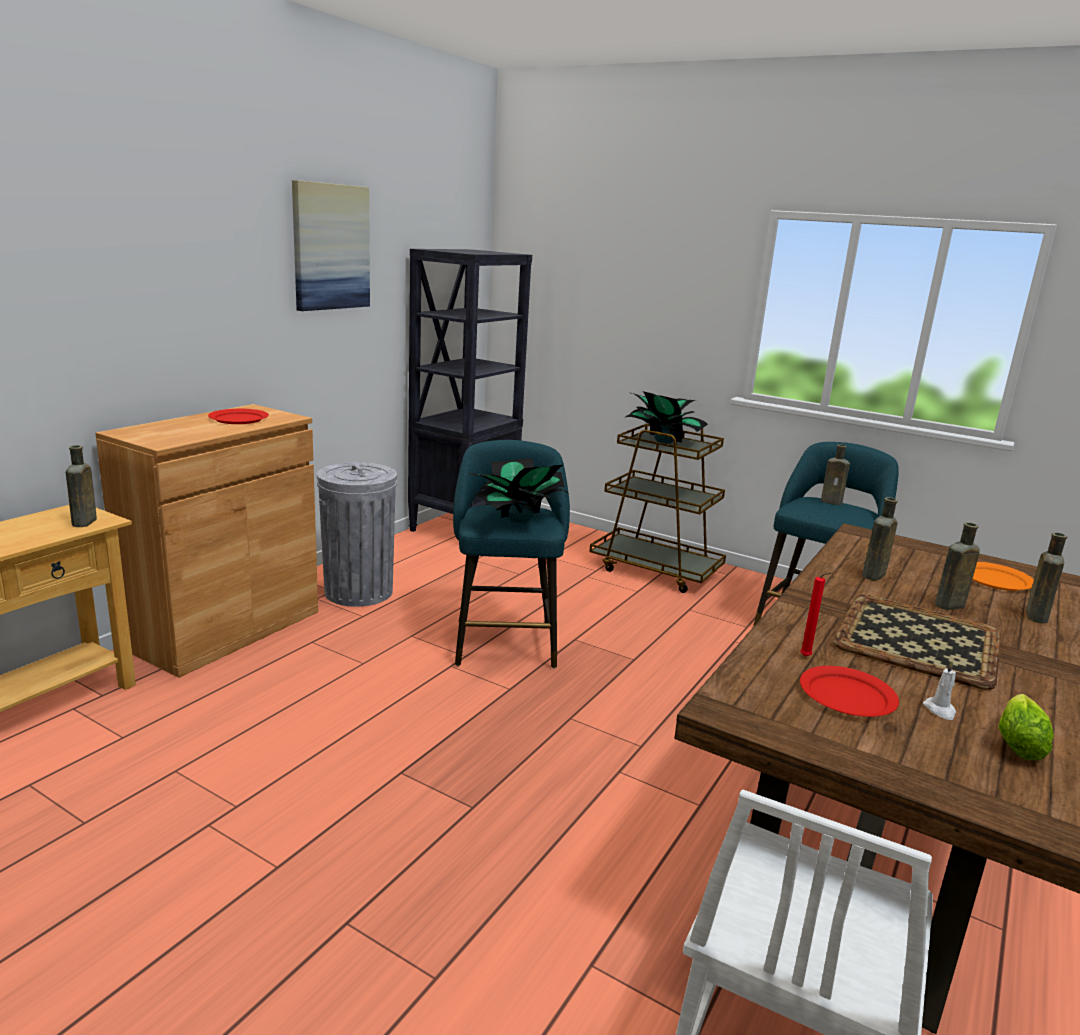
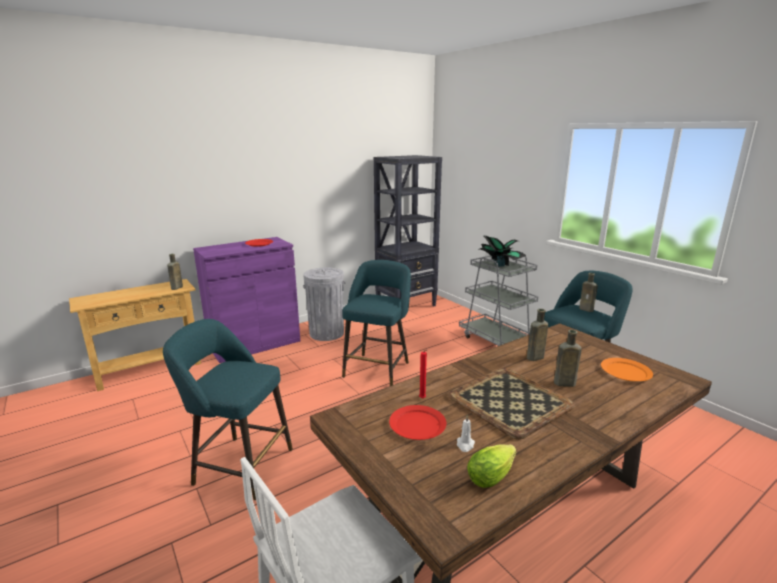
camera: 25 degrees right, 0 degrees up
brown cabinet [95,404,318,678] -> purple cabinet [193,237,300,363]
picture [292,180,370,311] -> none
potted plant [468,458,568,523] -> none
brown cart [589,424,726,593] -> grey cart [459,255,538,346]
brown bottle [1026,532,1067,623] -> none
none -> turquoise stool [163,319,293,500]

